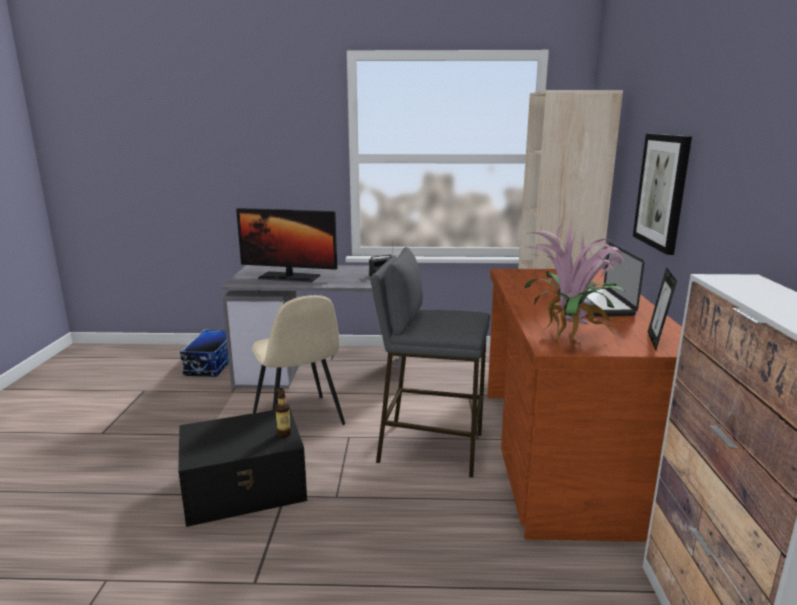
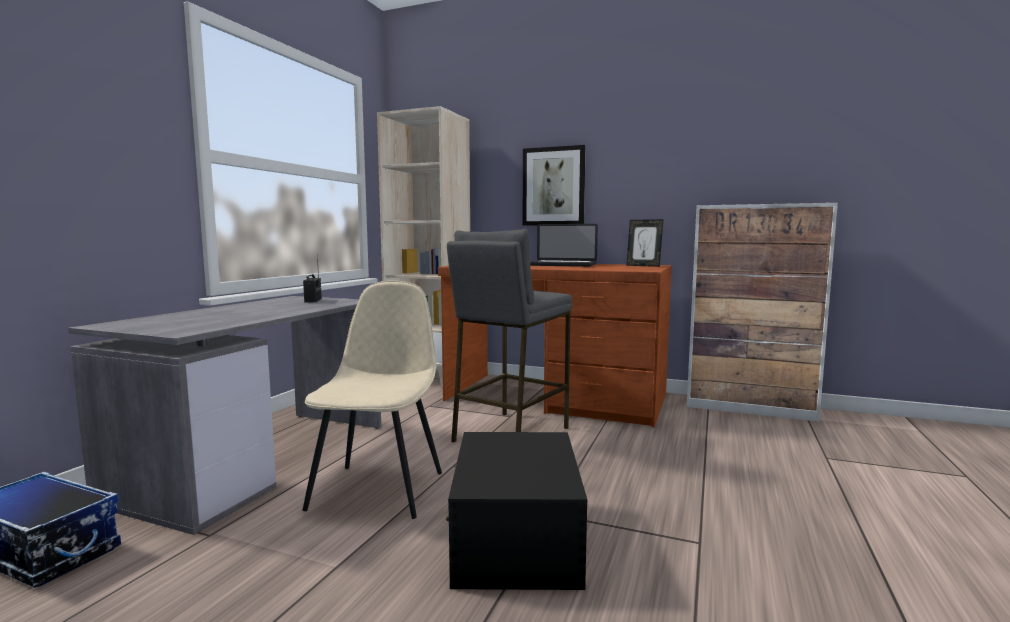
camera: 70 degrees left, 10 degrees down
monitor [236,208,337,282] -> none
beige chair [252,295,345,425] -> beige chair turned 75 degrees counterclockwise [303,281,442,519]
bottle [275,388,291,438] -> none
potted plant [524,218,627,351] -> none

